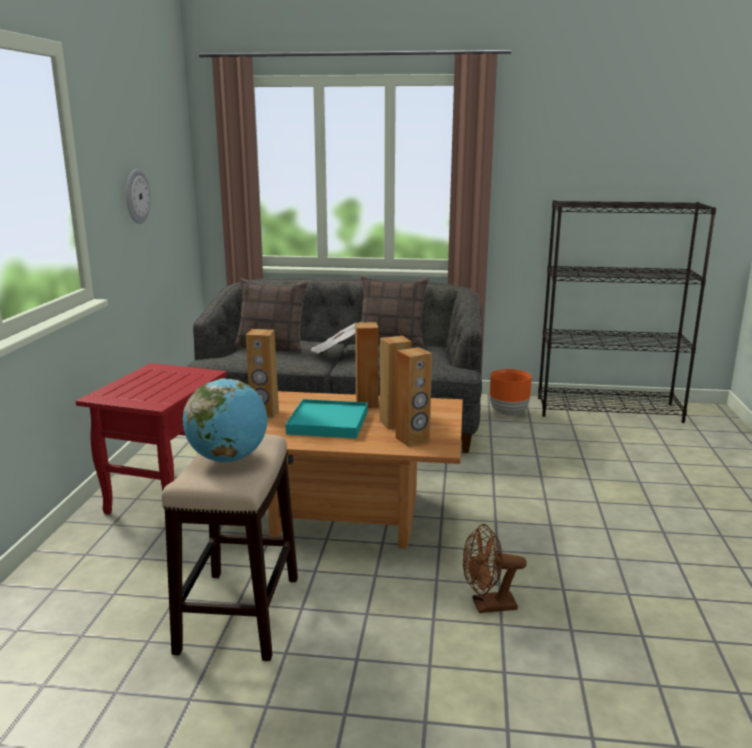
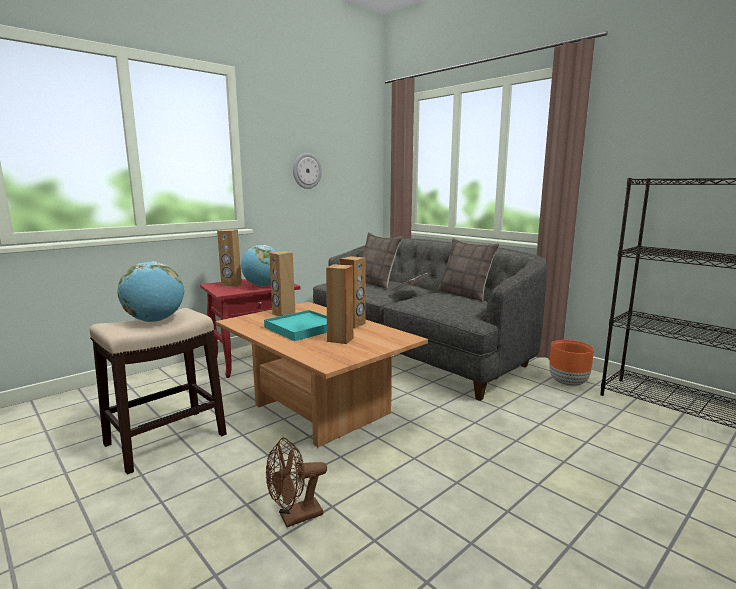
camera: 40 degrees right, 5 degrees down
brown speaker [396,347,432,446] -> brown speaker moved to [217,229,242,287]
brown fan [463,524,527,613] -> brown fan turned 60 degrees counterclockwise [266,437,327,527]
none -> globe [241,245,278,287]

